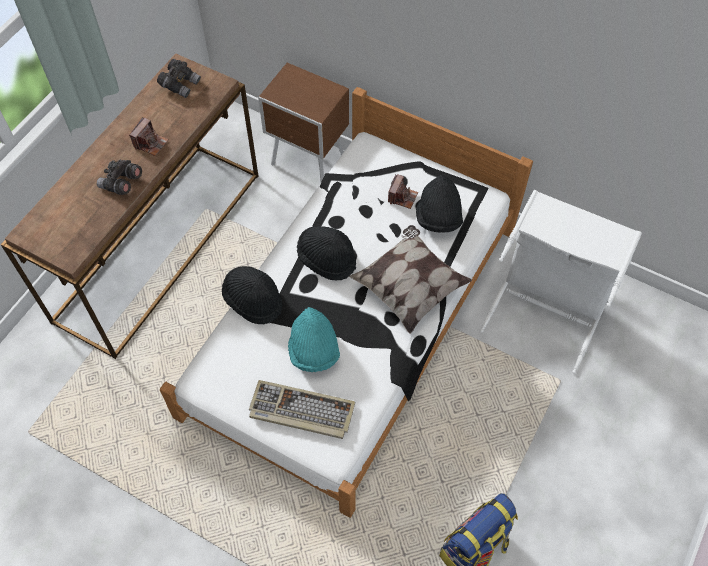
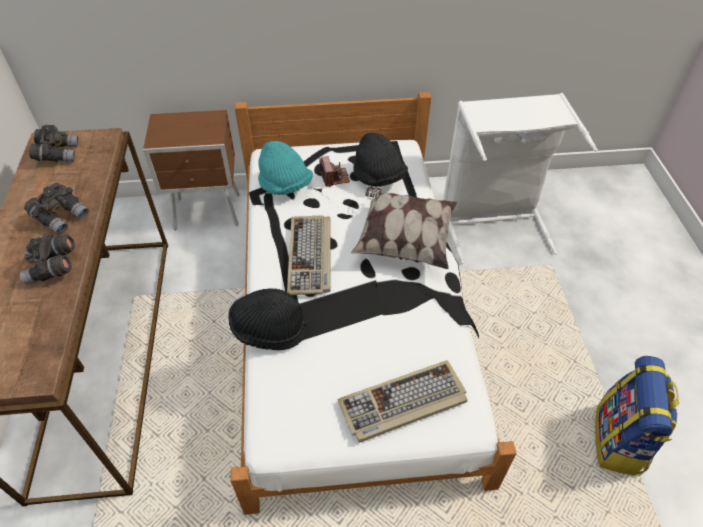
camera: 35 degrees left, 10 degrees down
camera [129,117,168,156] -> grey binoculars [24,183,89,234]
turquoise hat [288,307,340,372] -> turquoise hat moved to [258,141,313,195]
black hat [297,226,356,281] -> keyboard [287,215,331,295]

